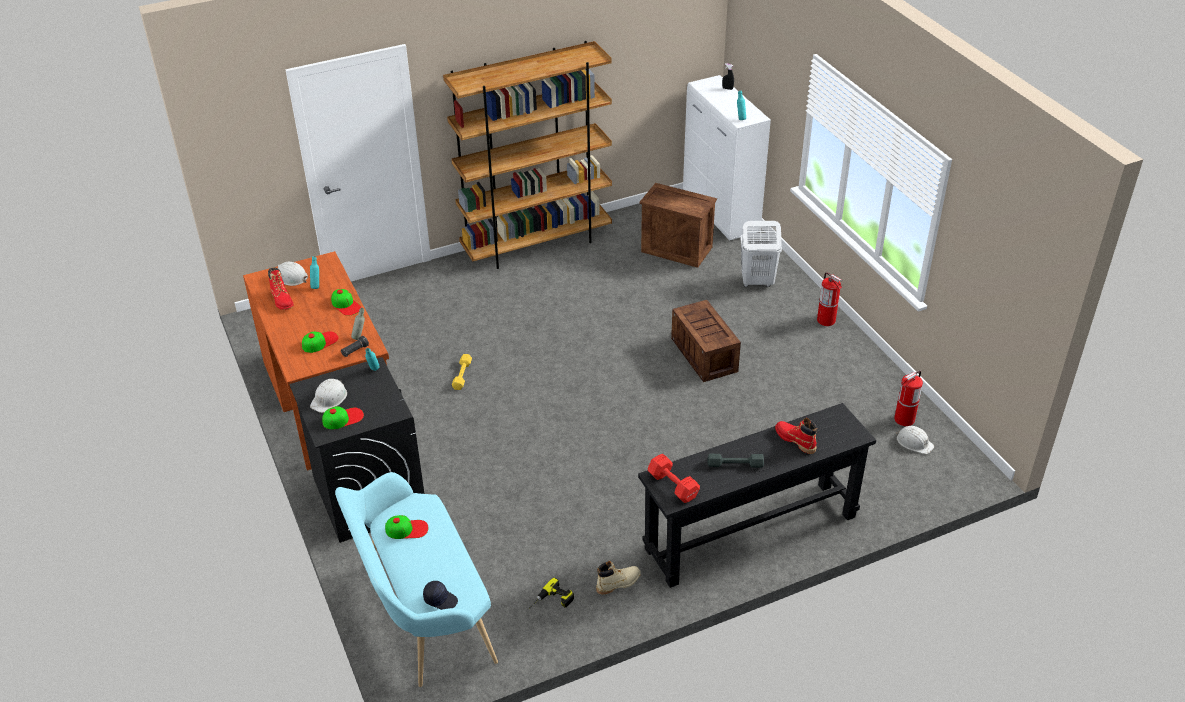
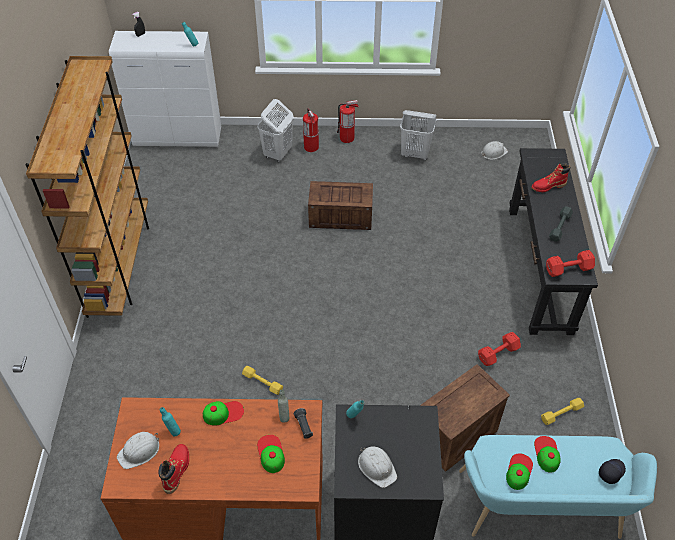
camera: 65 degrees left, 10 degrees up
red boot [268,267,294,310] -> red boot turned 75 degrees counterclockwise [159,444,189,494]
cap [322,406,364,429] -> cap moved to [534,436,561,473]
power drill [529,578,574,608] -> yellow dumbbell [541,398,584,425]
beige boot [596,561,641,595] -> none
crate [639,183,717,268] -> crate moved to [420,364,510,472]
fire extinguisher [894,370,923,426] -> fire extinguisher moved to [303,108,319,152]
none -> white laundry basket [400,110,437,160]
none -> red dumbbell [478,332,521,366]

